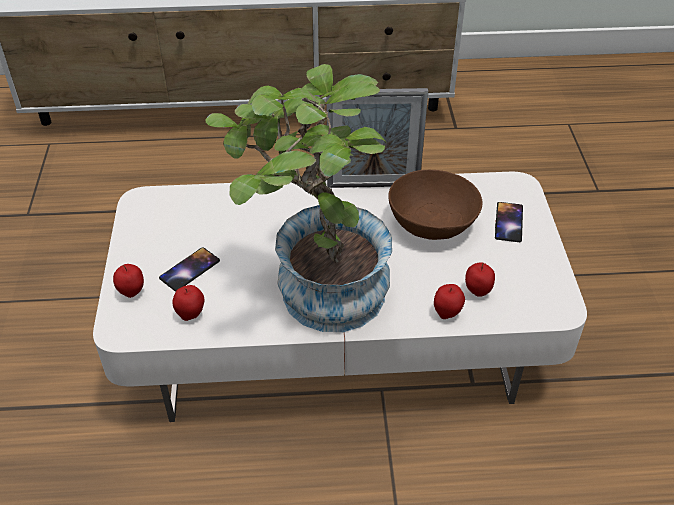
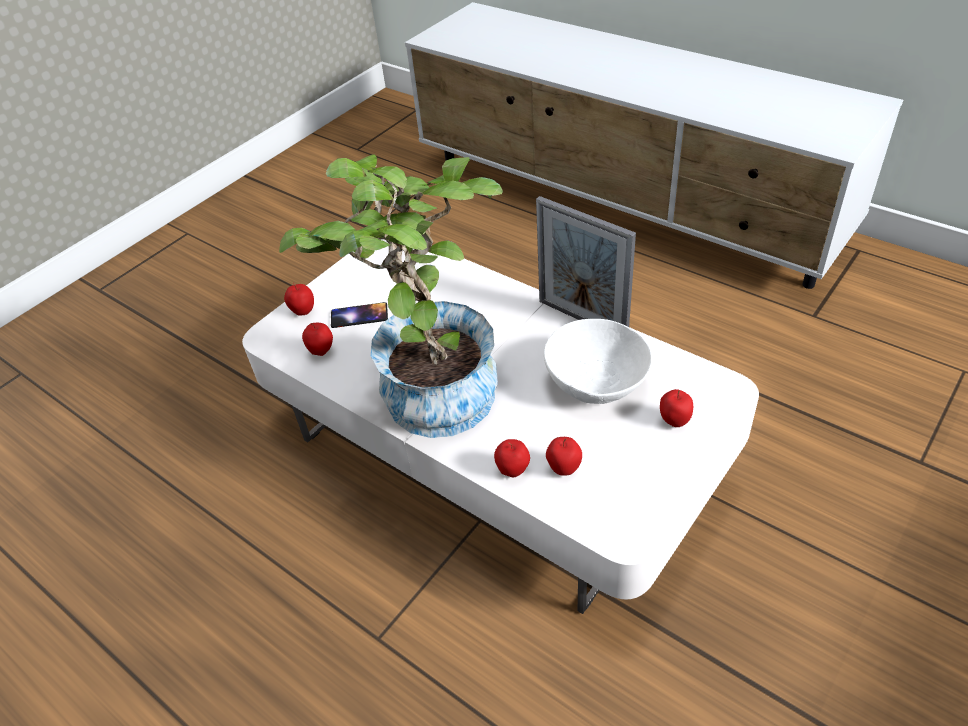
camera: 45 degrees right, 0 degrees up
brown bowl [388,170,482,240] -> white bowl [544,319,652,404]
phone [495,202,523,242] -> apple [660,389,693,427]

